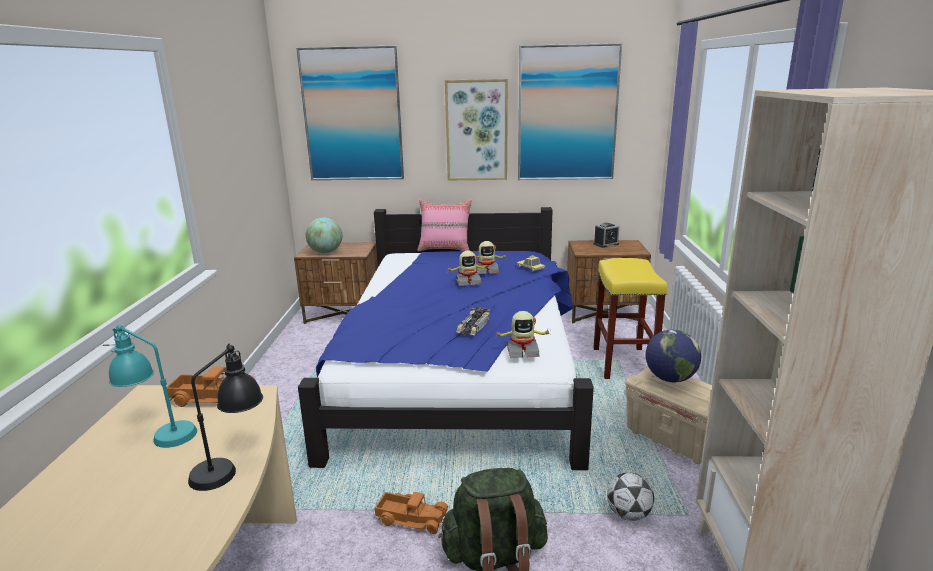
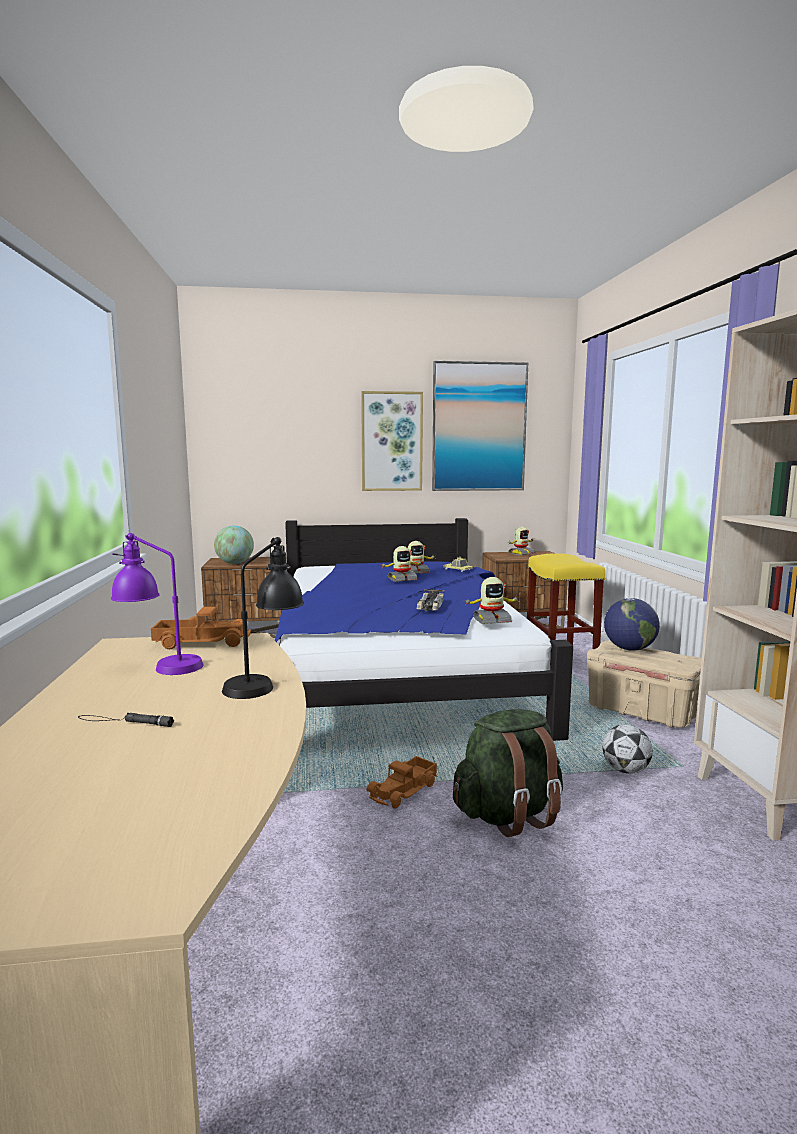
camera: 10 degrees left, 10 degrees down
turquoise table lamp [103,325,197,448] -> purple table lamp [111,533,204,675]
picture [296,45,404,180] -> none
toy truck [375,492,448,534] -> toy truck turned 120 degrees clockwise [367,756,438,809]
pink pillow [418,199,472,252] -> none
alarm clock [593,223,619,248] -> toy robot [509,526,535,555]
none -> black flashlight [78,713,174,727]

